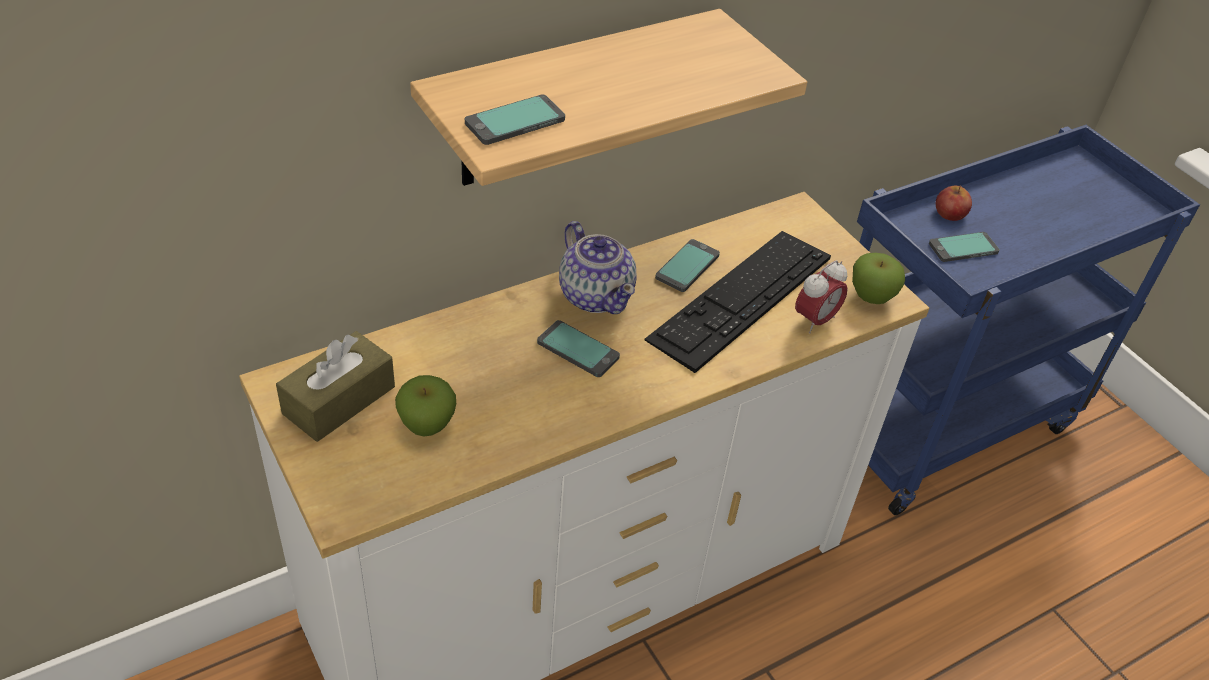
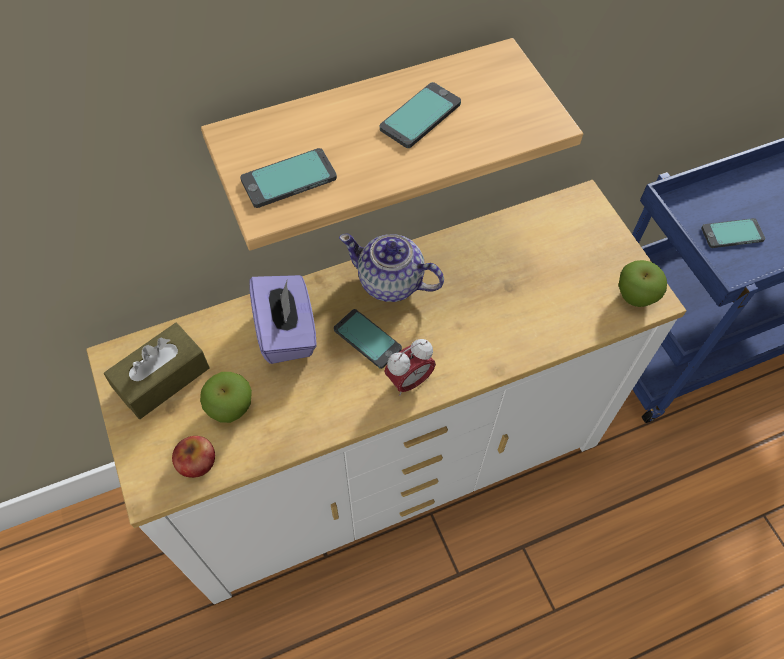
camera: 10 degrees right, 15 degrees up
teapot [559,221,636,314] -> teapot turned 135 degrees clockwise [339,234,444,302]
keyboard [644,231,831,373] -> none
phone [655,239,720,292] -> phone moved to [380,82,461,148]
alarm clock [795,260,848,334] -> alarm clock moved to [384,339,436,396]
apple [936,185,972,221] -> apple moved to [172,436,215,478]
none -> purple tissue box [249,275,317,364]

